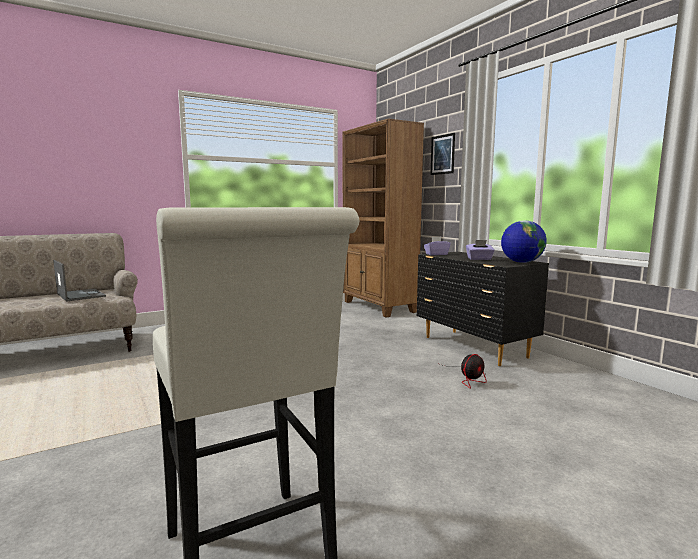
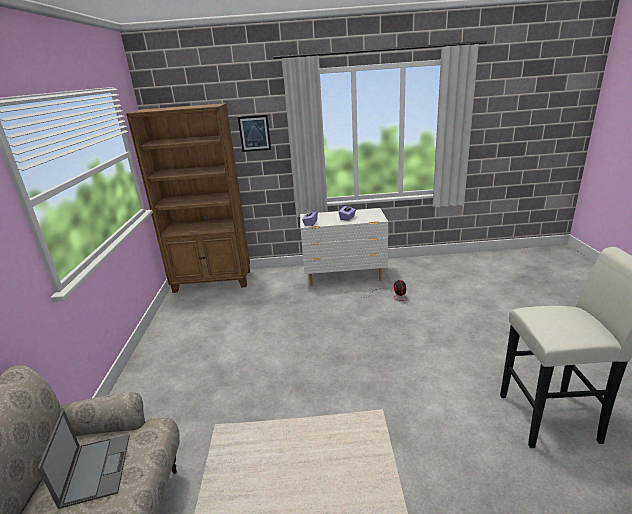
camera: 60 degrees left, 15 degrees up
laptop [53,260,106,301] -> laptop turned 90 degrees clockwise [37,410,130,509]
black dresser [417,252,549,366] -> white dresser [300,208,388,286]
globe [501,220,547,263] -> none

